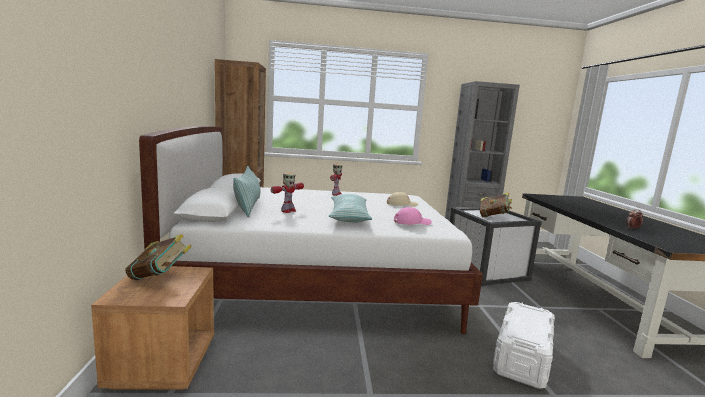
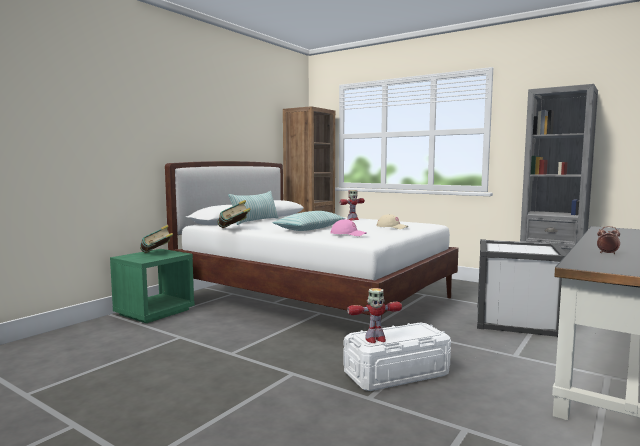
camera: 40 degrees right, 5 degrees down
brown nightstand [91,266,214,390] -> green nightstand [110,249,195,323]
toy robot [271,173,304,213] -> toy robot moved to [347,288,402,343]
book [480,192,512,217] -> book moved to [218,200,250,228]

